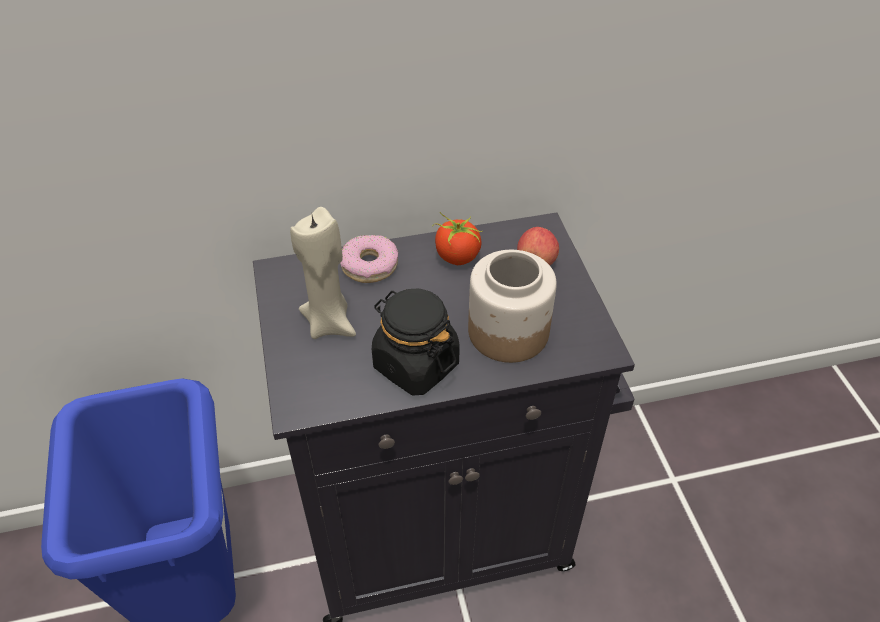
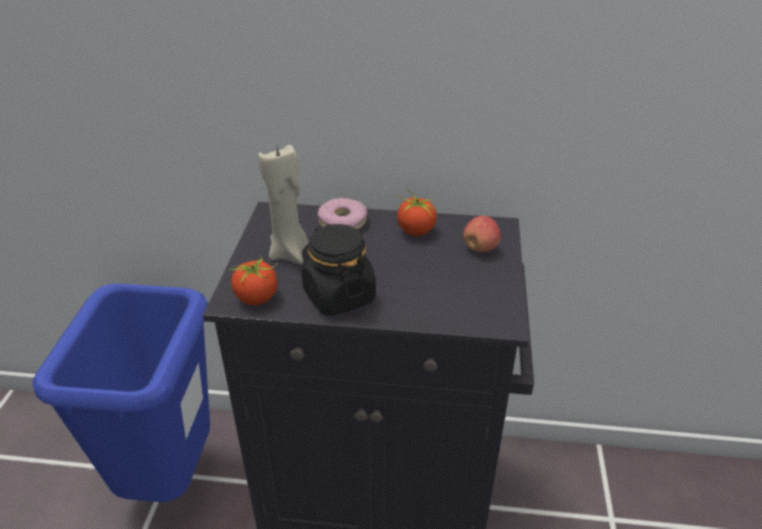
camera: 20 degrees right, 10 degrees down
jar [468,250,557,363] -> none
none -> tomato [229,256,278,305]

